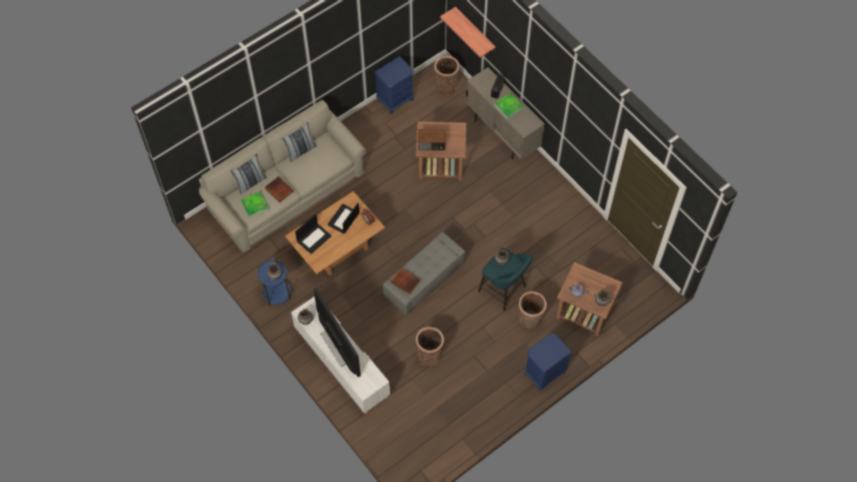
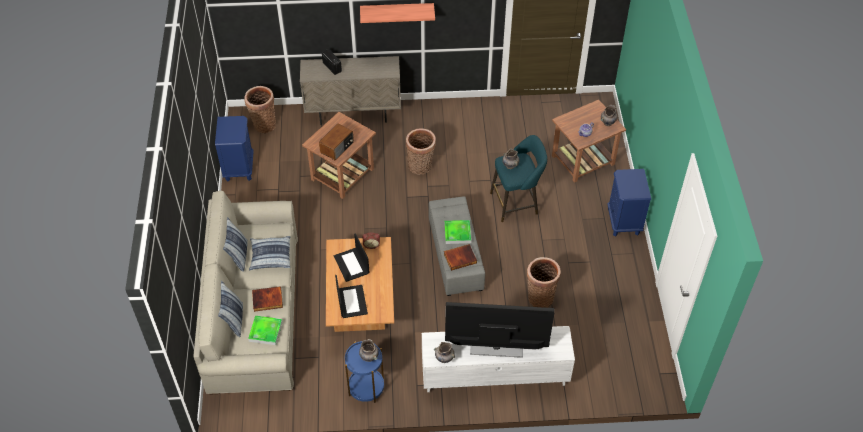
camera: 55 degrees left, 10 degrees down
shelf [440,7,496,58] -> shelf moved to [360,3,435,23]
tray [494,93,524,119] -> tray moved to [444,220,471,244]
basket [518,291,547,328] -> basket moved to [406,128,436,175]
none -> pillow [249,236,290,270]

